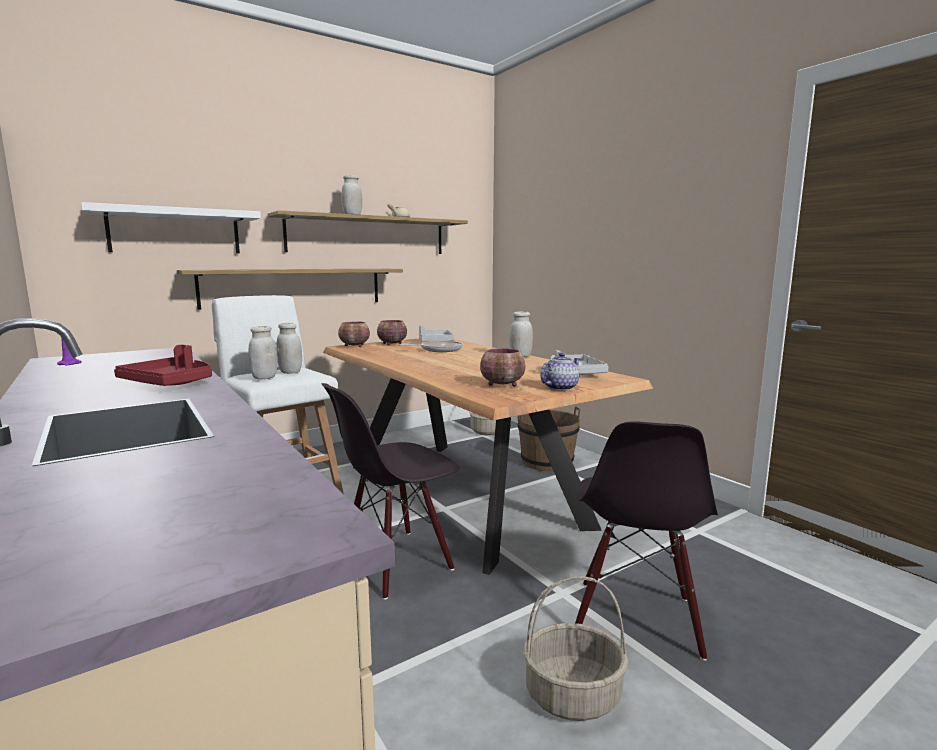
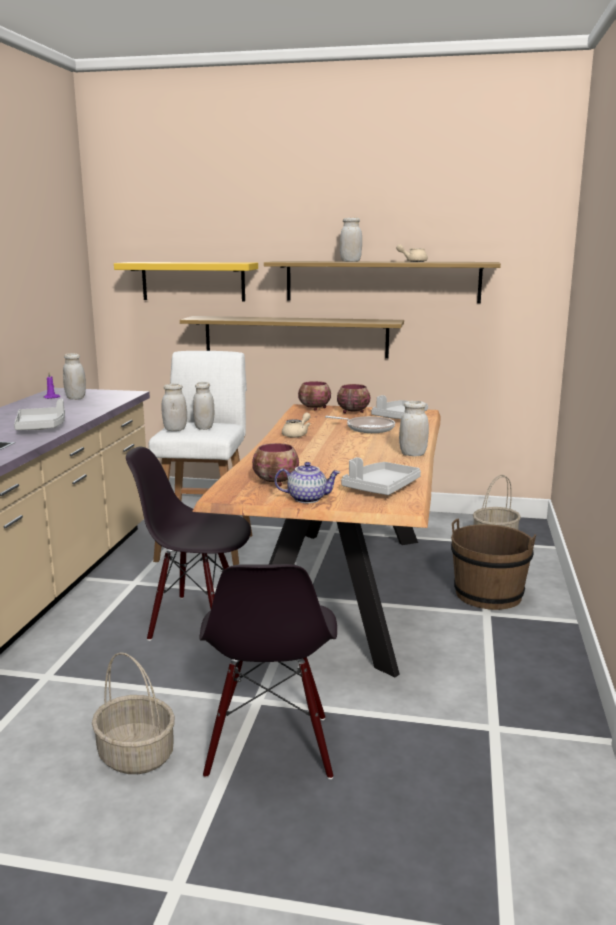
camera: 45 degrees right, 5 degrees up
white shelf [81,202,261,254] -> yellow shelf [114,262,258,302]
red tray [114,345,212,386] -> grey tray [14,399,65,430]
black chair [575,421,718,661] -> black chair turned 60 degrees counterclockwise [200,564,337,779]
none -> white jar [63,353,86,400]
none -> beige teapot [282,413,311,438]

